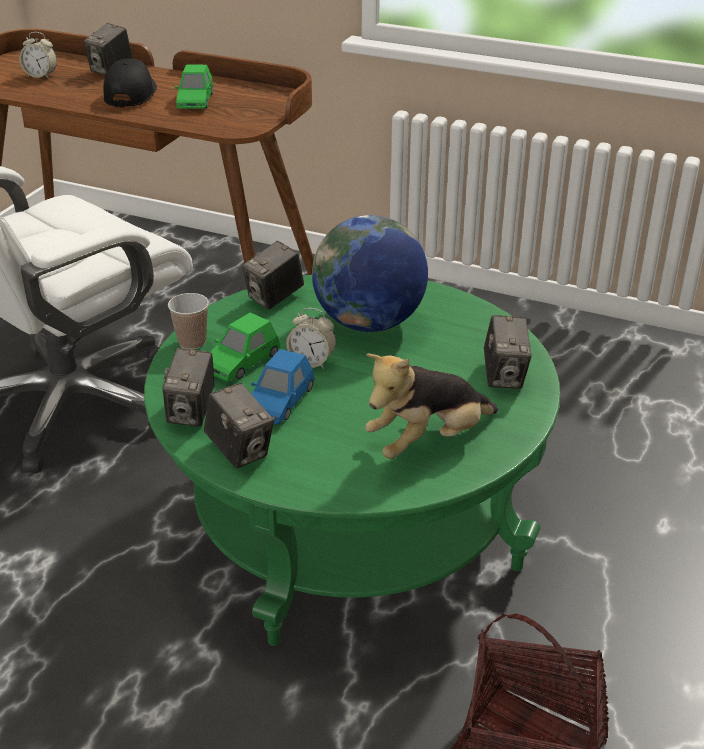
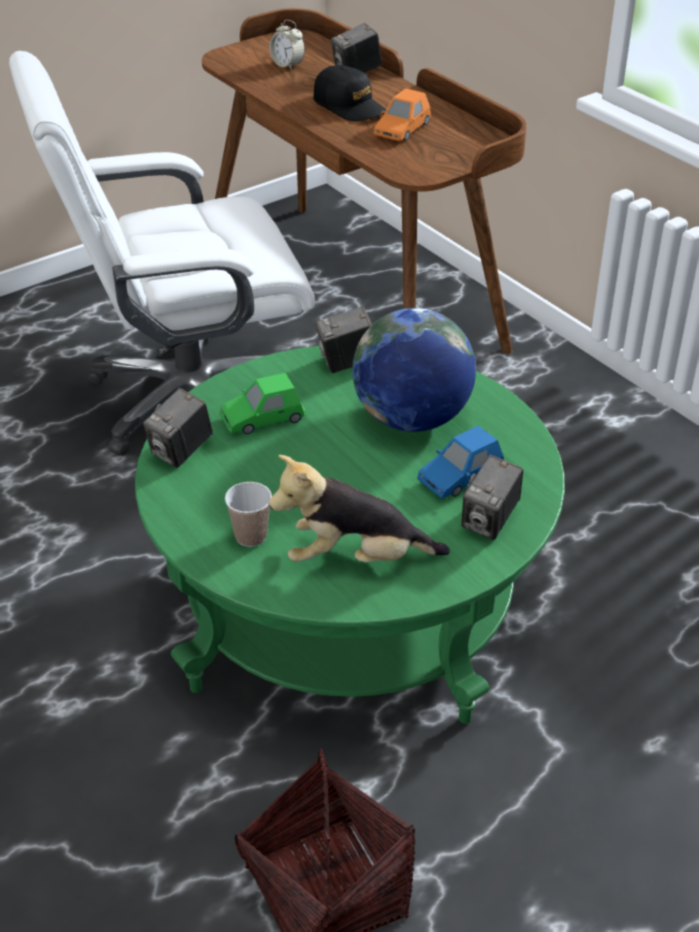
camera: 30 degrees right, 5 degrees up
black cap [103,59,157,107] -> black cap turned 105 degrees clockwise [313,65,386,121]
cup [168,293,209,350] -> cup moved to [225,482,272,547]
green toy car [175,64,213,109] -> orange toy car [374,88,431,141]
camera [204,383,274,469] -> none
blue toy car [251,349,314,425] -> blue toy car moved to [417,426,504,499]
alarm clock [286,308,336,369] -> none

